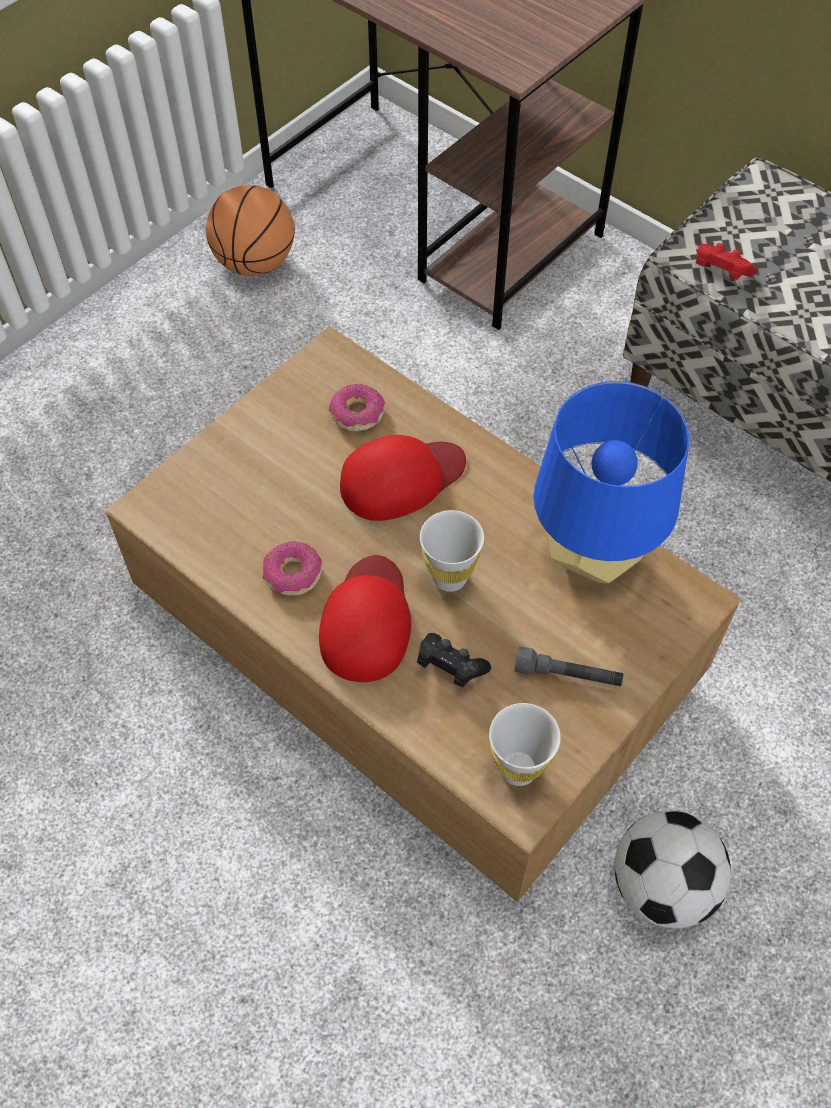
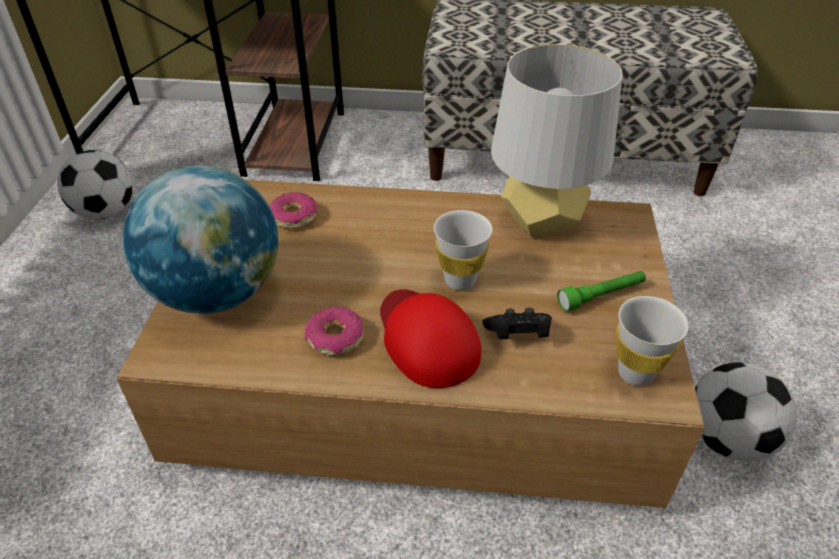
camera: 35 degrees left, 15 degrees down
basketball [206,185,295,276] -> football [57,150,133,219]
red cap [340,435,466,521] -> none
grey flashlight [515,647,623,686] -> green flashlight [557,271,646,312]
blue table lamp [533,381,689,583] -> grey table lamp [491,44,623,237]
red game controller [696,243,757,280] -> none
none -> globe [123,165,278,314]

